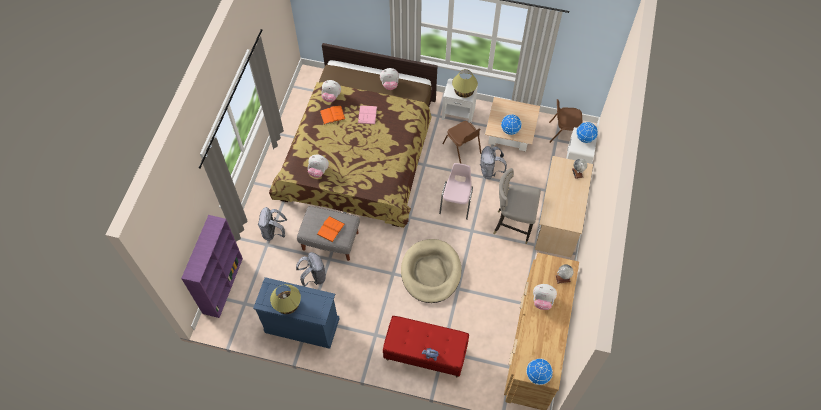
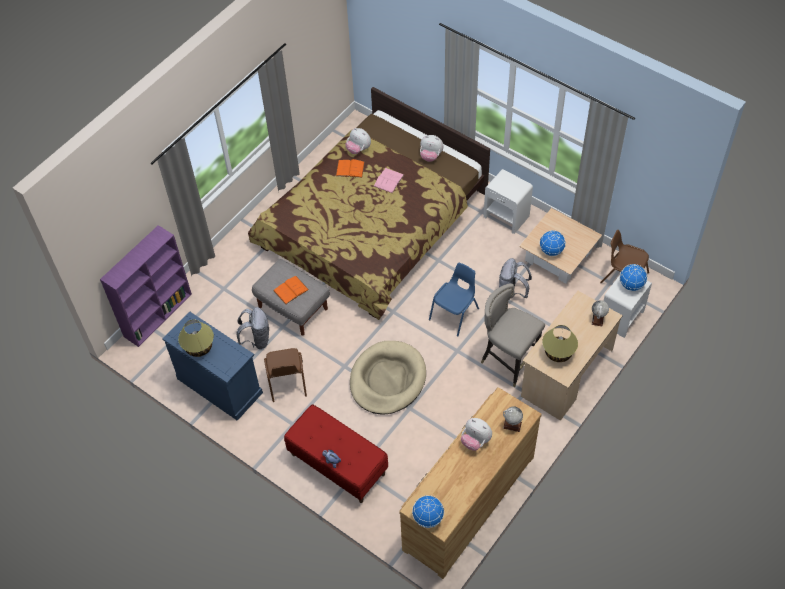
camera: 25 degrees right, 5 degrees down
grey backpack [258,207,287,241] -> none
plush toy [308,155,329,178] -> none
pink chair [439,163,473,220] -> blue chair [429,263,479,337]
brown chair [442,121,481,164] -> brown chair moved to [264,348,307,402]
table lamp [452,69,478,98] -> table lamp moved to [542,325,578,362]

